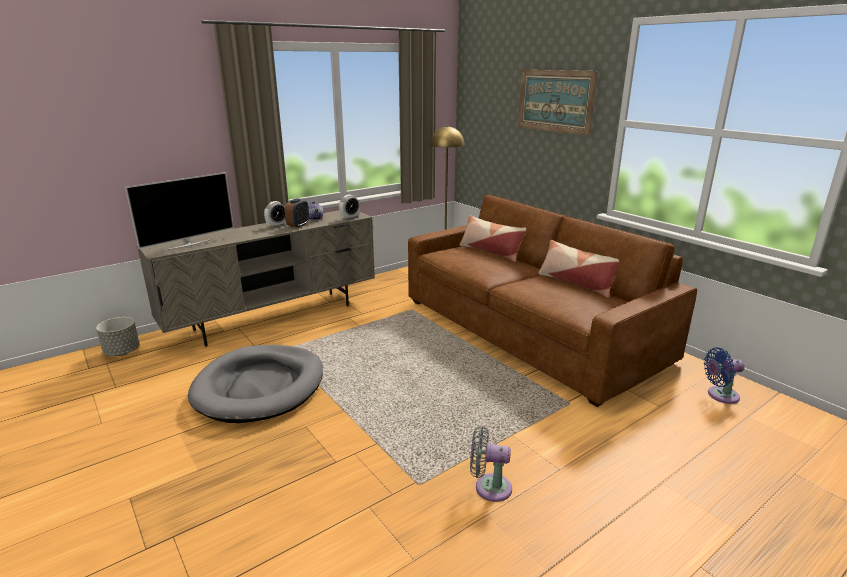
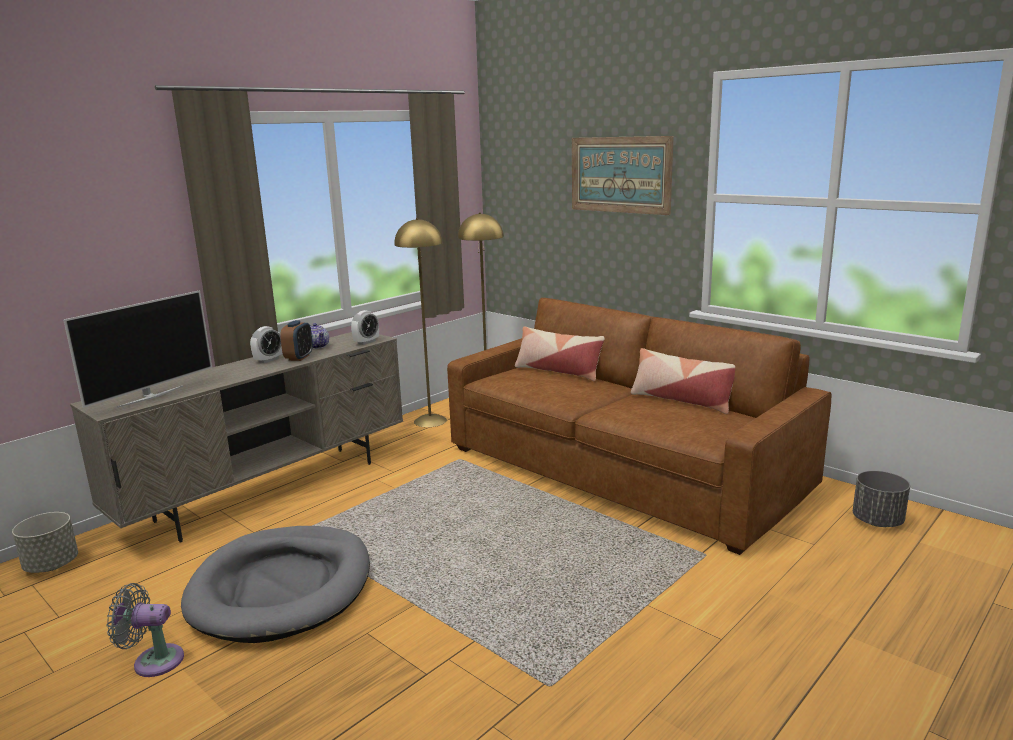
camera: 10 degrees left, 5 degrees down
grey fan [470,426,512,502] -> grey fan moved to [106,583,184,677]
blue fan [704,347,745,404] -> grey planter [853,471,910,527]
none -> yellow floor lamp [394,218,447,427]

